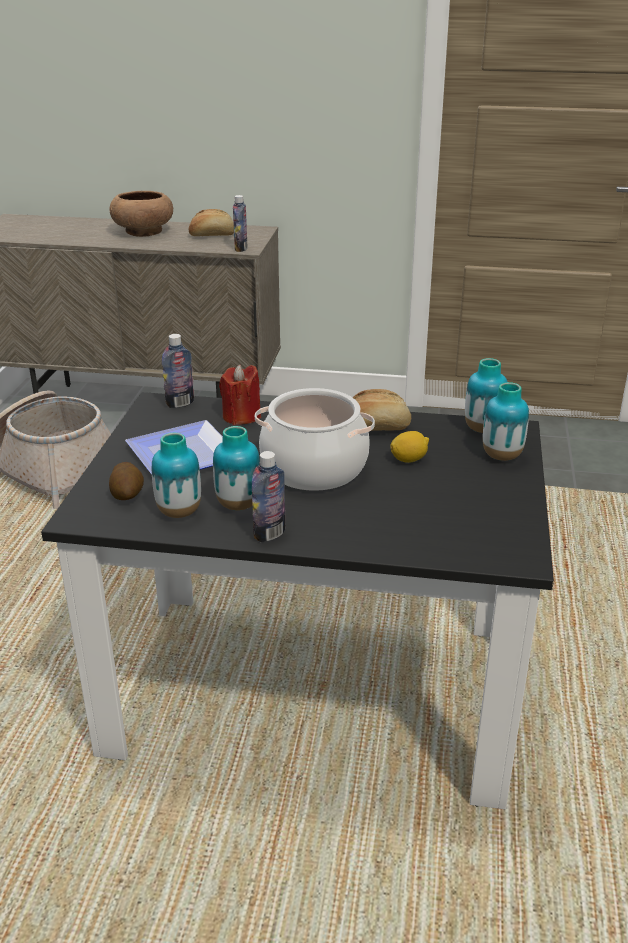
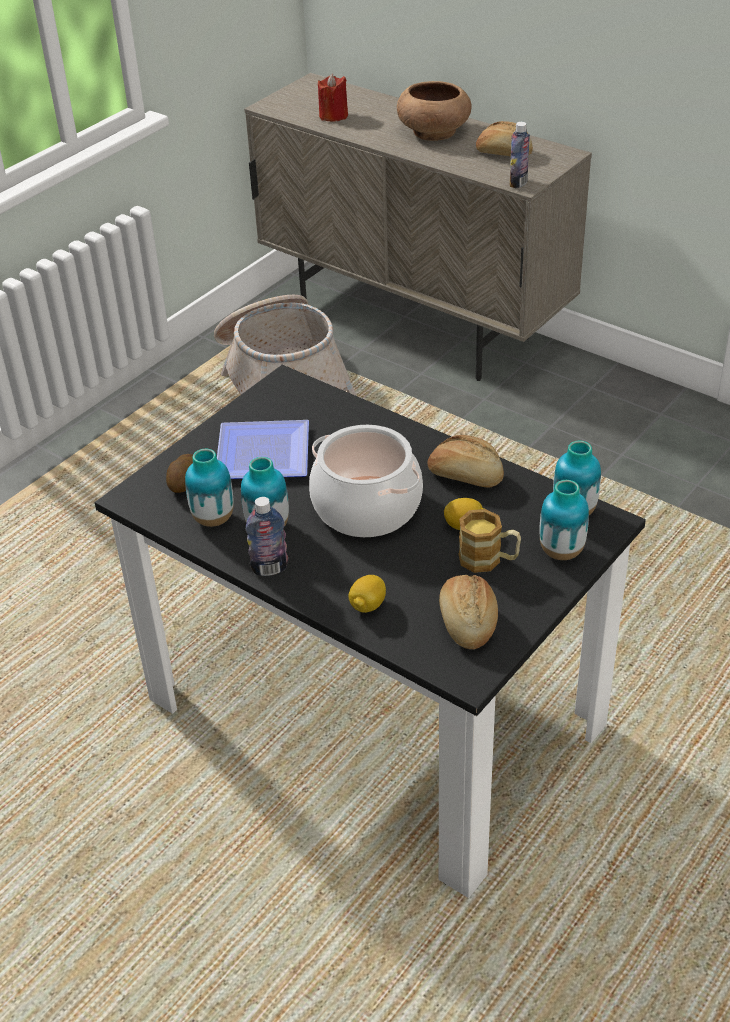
camera: 30 degrees right, 10 degrees up
bottle [162,334,194,408] -> none
red candle [219,364,261,425] -> red candle moved to [318,74,348,121]
none -> lemon [348,575,386,613]
none -> bread [439,575,498,650]
none -> mug [459,509,521,573]

